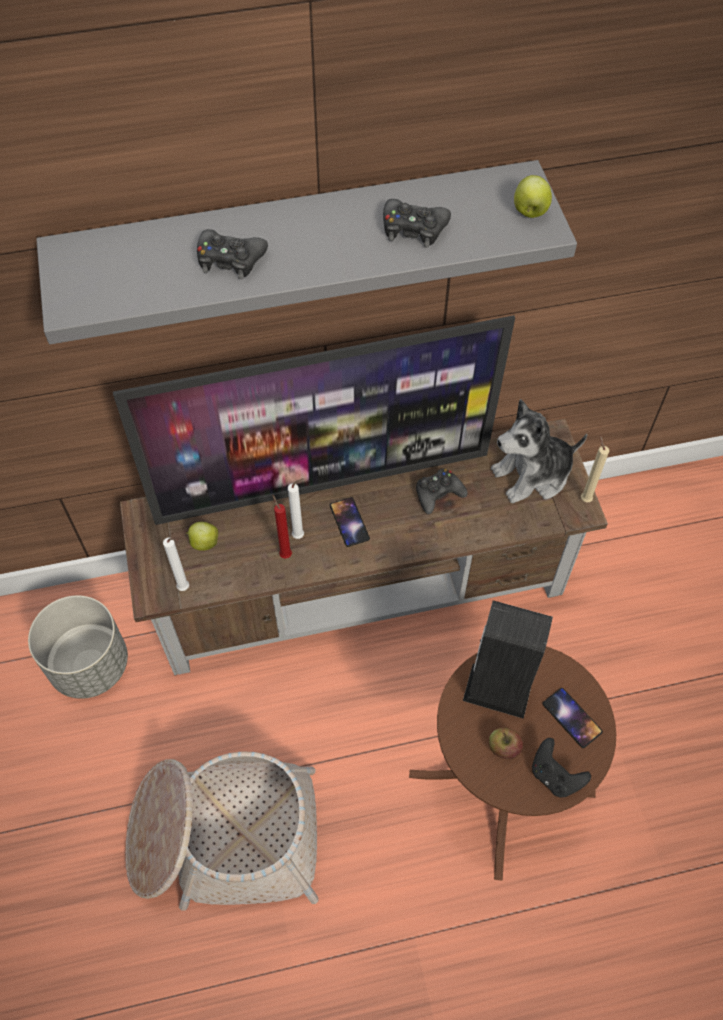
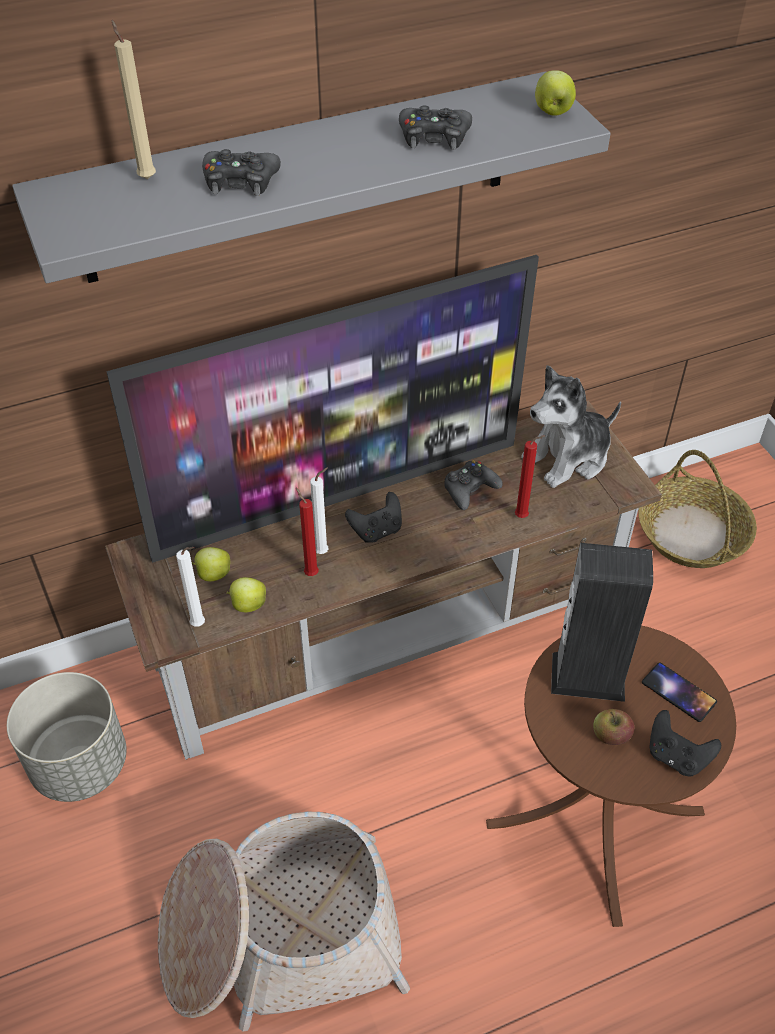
camera: 10 degrees left, 10 degrees down
phone [330,497,370,547] -> black game controller [345,492,402,543]
beige candle [581,435,609,502] -> beige candle moved to [112,20,156,179]
none -> apple [226,577,266,612]
none -> red candle [515,435,545,518]
none -> basket [638,450,757,568]

